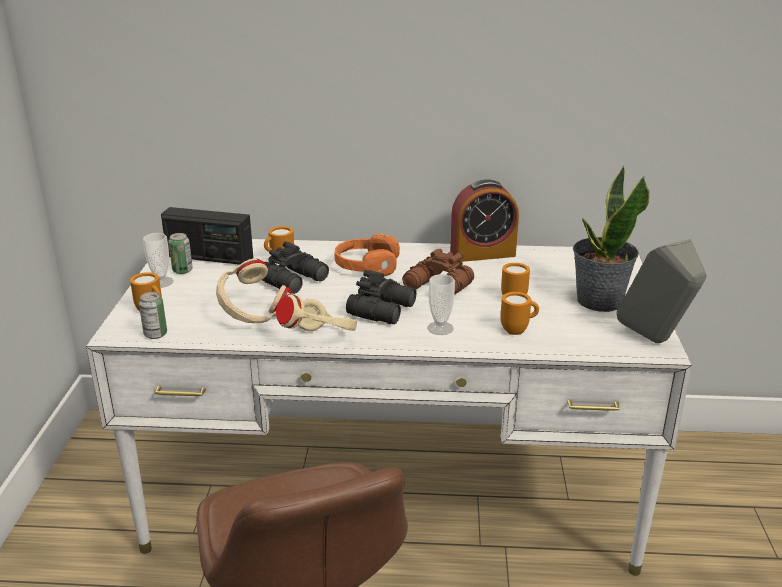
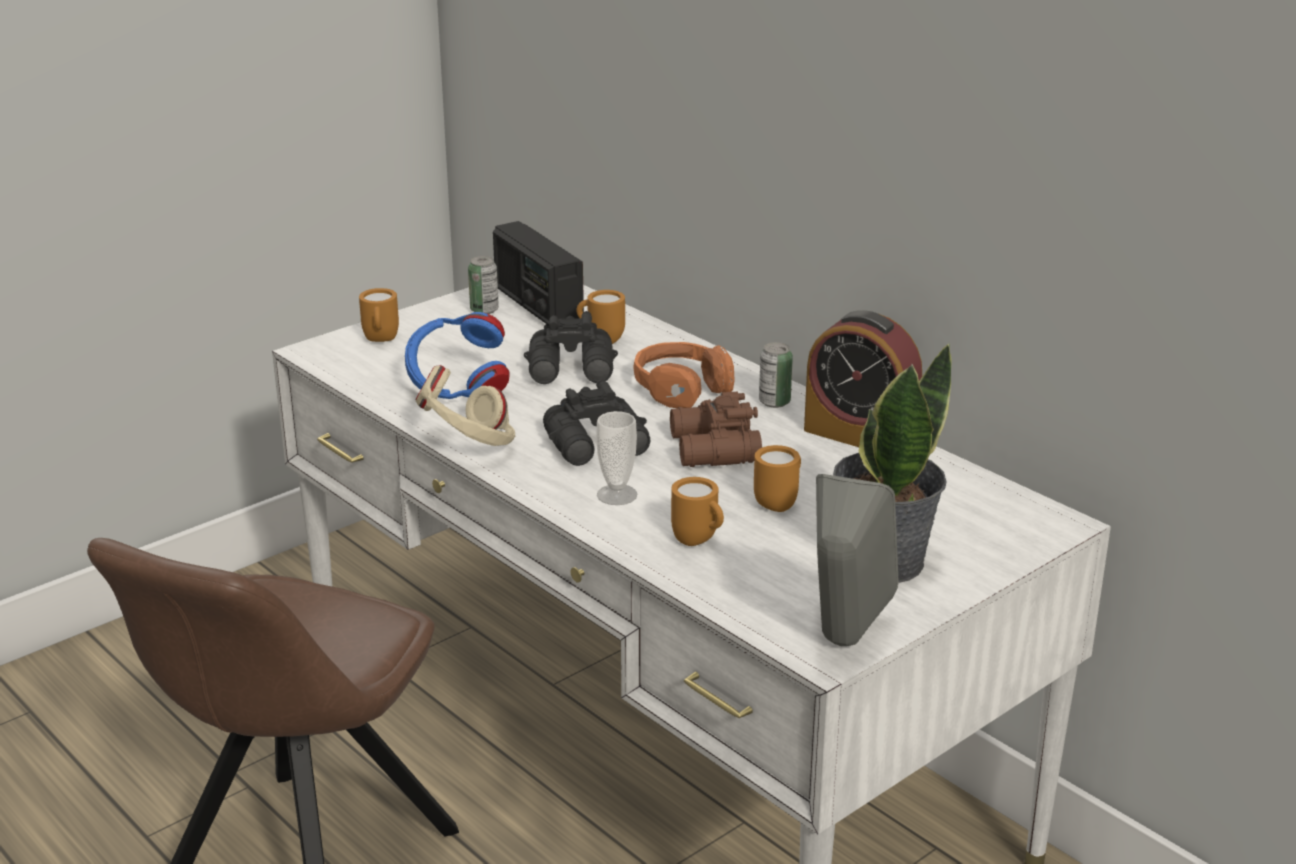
camera: 45 degrees right, 0 degrees up
can [139,292,167,339] -> can moved to [759,342,793,408]
cup [143,233,173,288] -> none
beige headphones [216,259,291,323] -> blue headphones [405,312,510,399]

